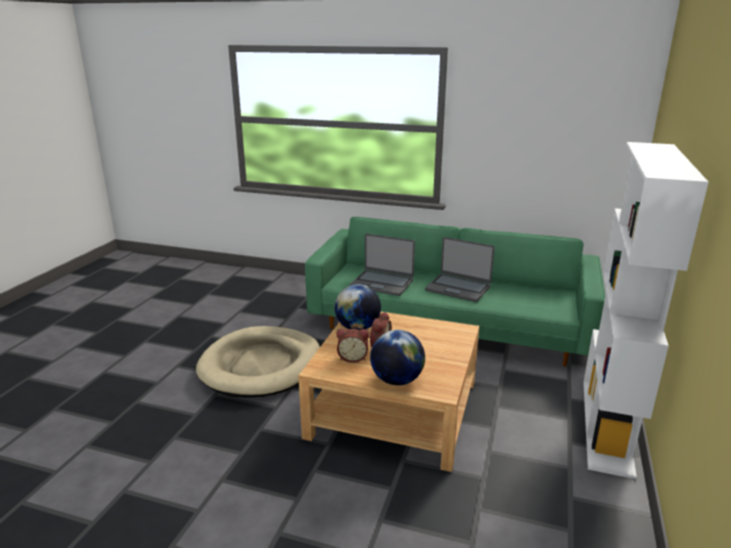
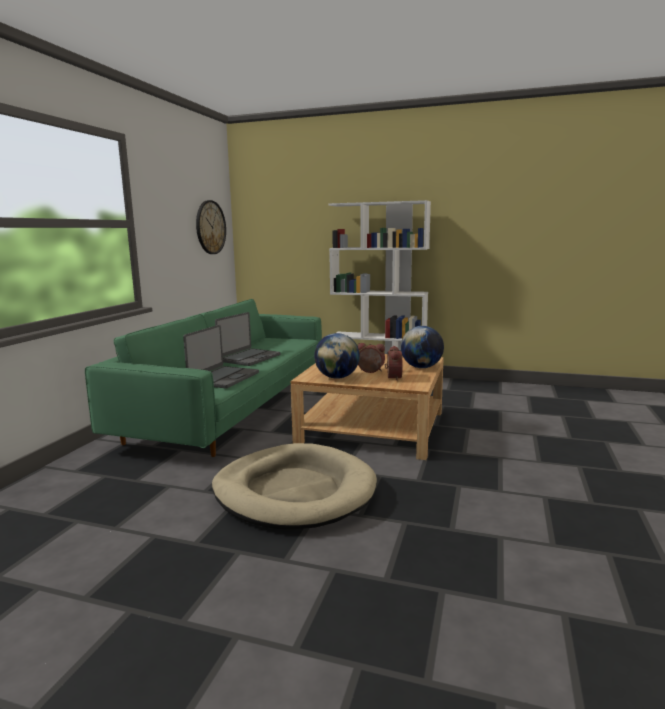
camera: 90 degrees left, 10 degrees down
none -> wall clock [196,200,226,254]

